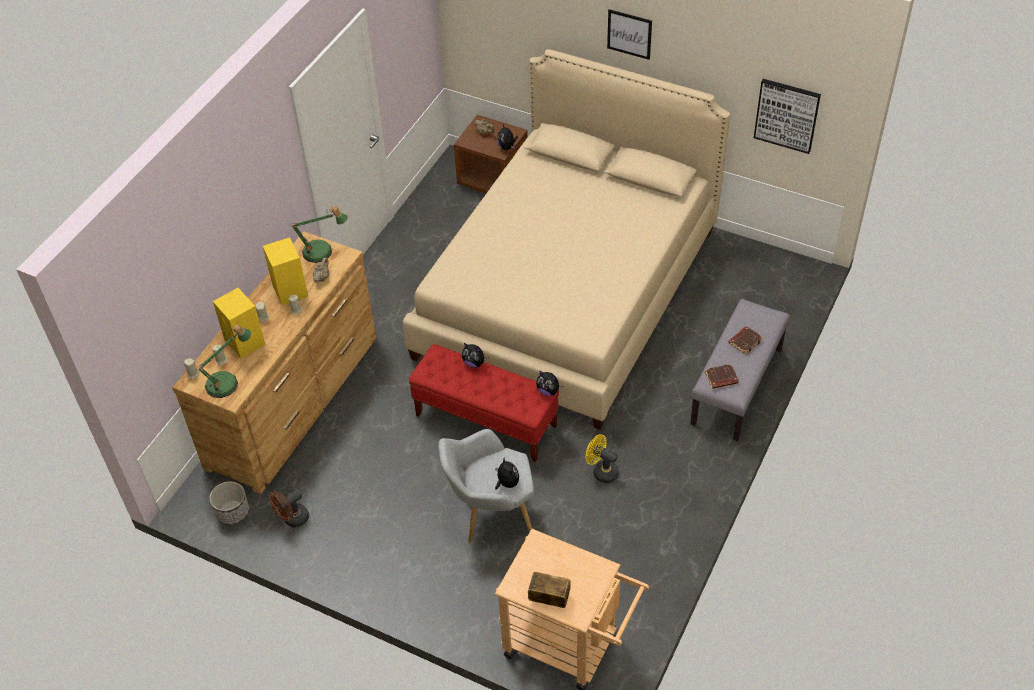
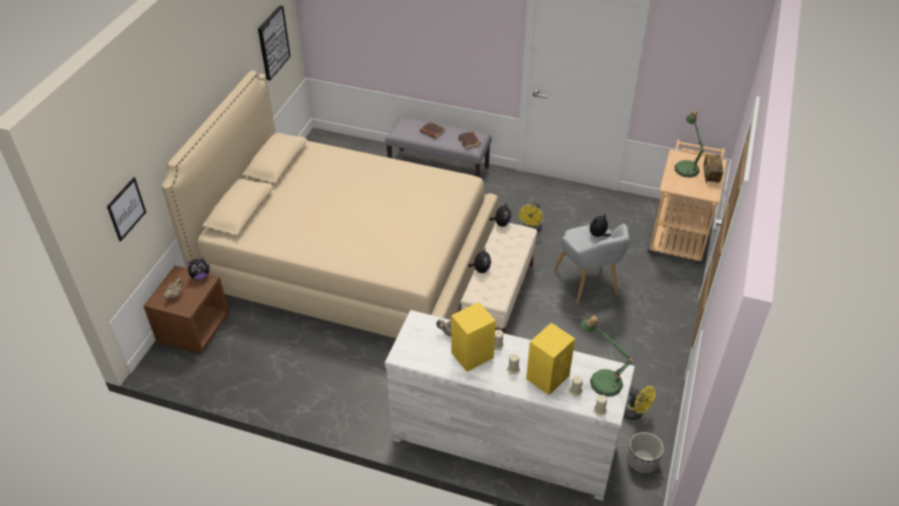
camera: 100 degrees left, 5 degrees down
brown dresser [172,232,376,494] -> white dresser [385,310,635,501]
brown fan [269,489,309,527] -> yellow fan [624,386,655,420]
table lamp [290,206,348,263] -> table lamp moved to [675,110,704,178]
red bench [409,344,559,462] -> beige bench [461,222,537,333]
picture [607,9,652,60] -> picture moved to [107,177,146,242]

